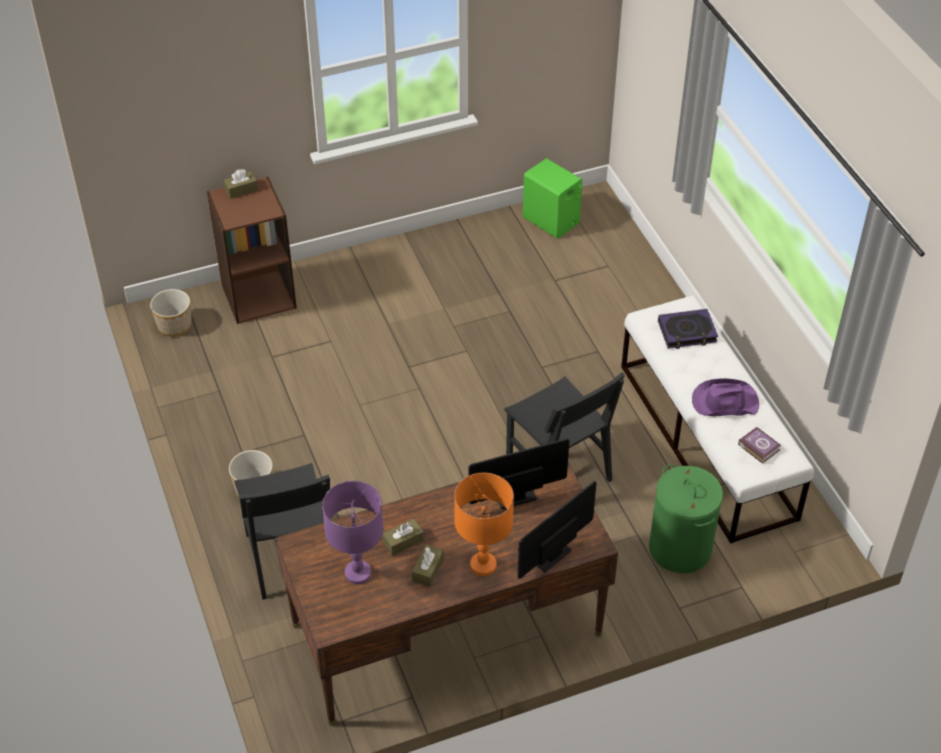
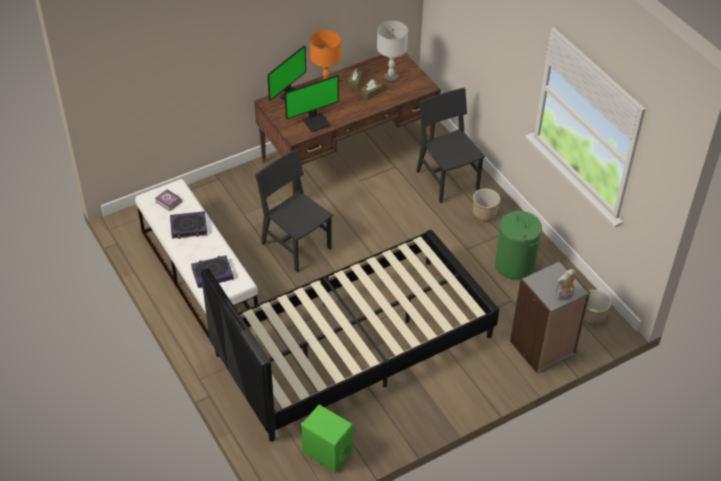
camera: 170 degrees right, 0 degrees up
brown bookcase [206,177,297,324] -> grey bookcase [510,261,590,374]
brown tissue box [224,169,258,199] -> plush toy [555,269,576,301]
purple table lamp [322,481,384,584] -> grey table lamp [377,20,408,83]
green laundry basket [649,464,723,573] -> green laundry basket moved to [495,211,542,280]
purple hat [692,378,759,416] -> book [170,211,207,239]
none -> black bed [201,230,500,442]

